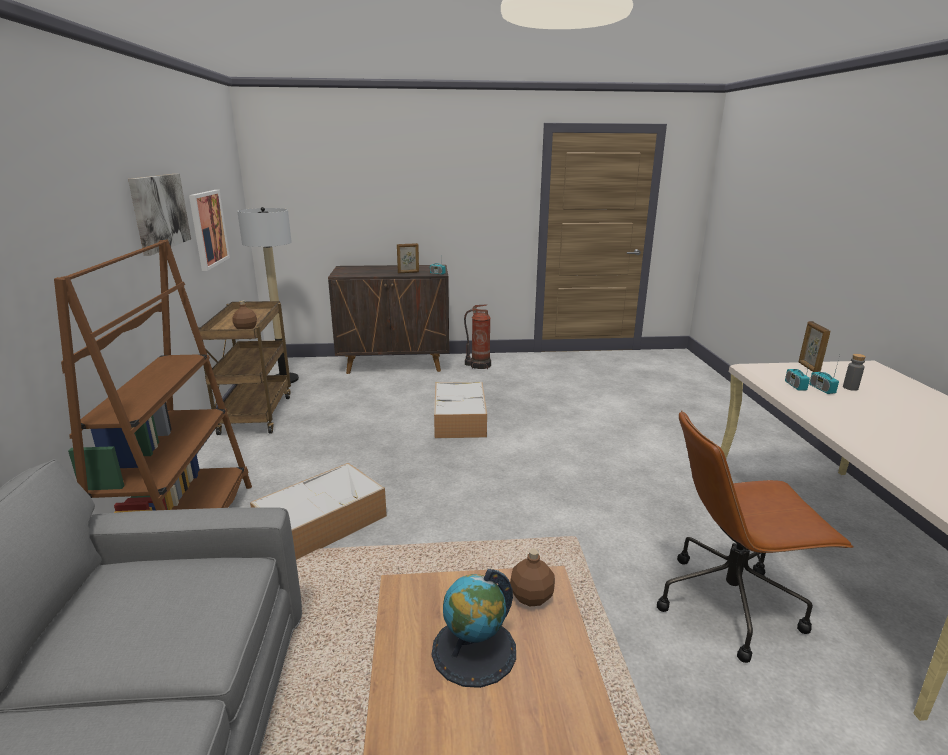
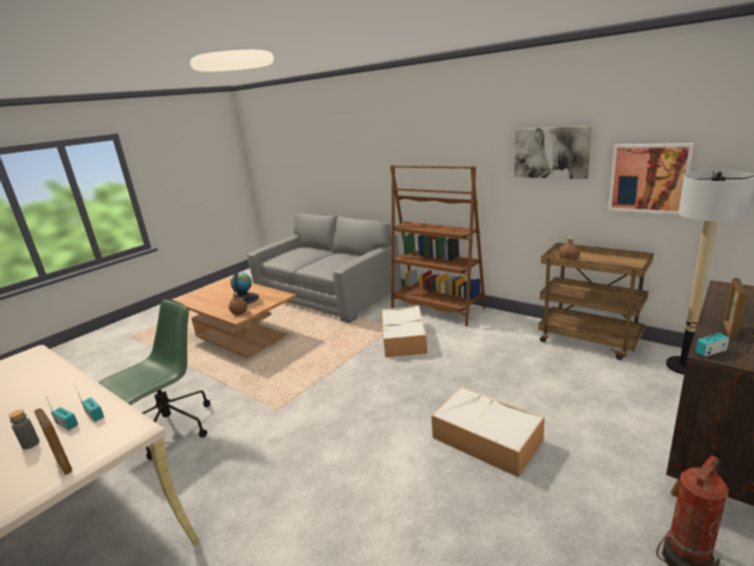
camera: 135 degrees right, 0 degrees up
brown office chair [657,410,854,663] -> green office chair [98,299,210,460]

